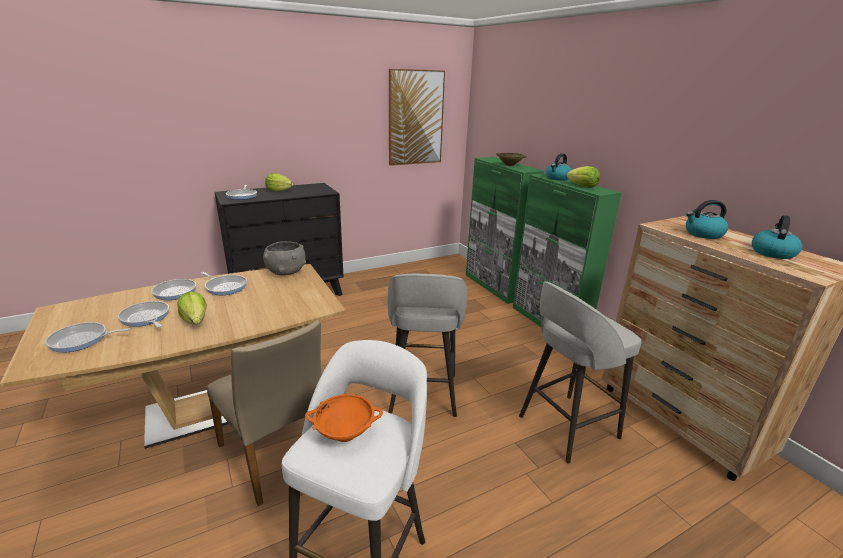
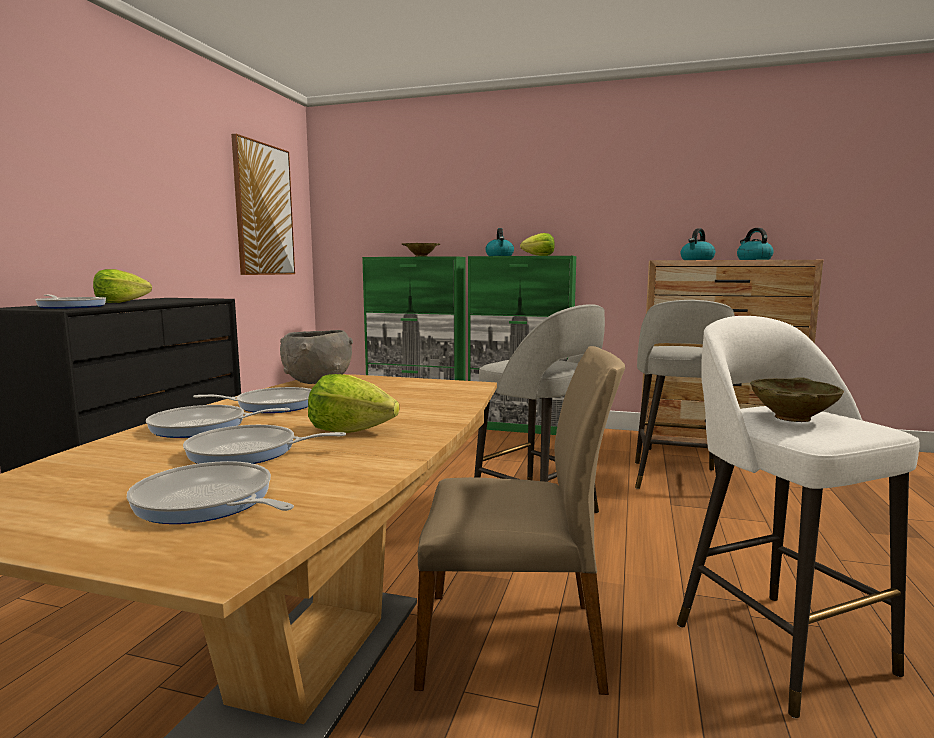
camera: 45 degrees left, 15 degrees down
frying pan [45,322,131,353] -> frying pan turned 90 degrees clockwise [127,461,294,524]
orange bowl [305,394,383,442] -> beige bowl [750,377,844,422]

